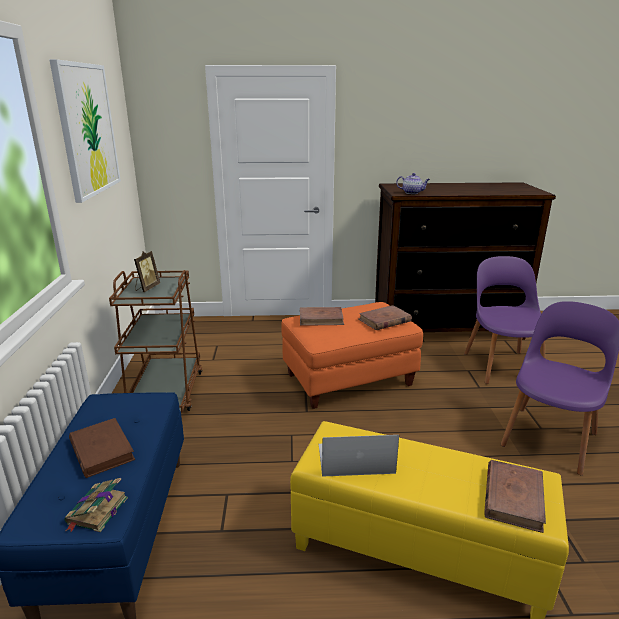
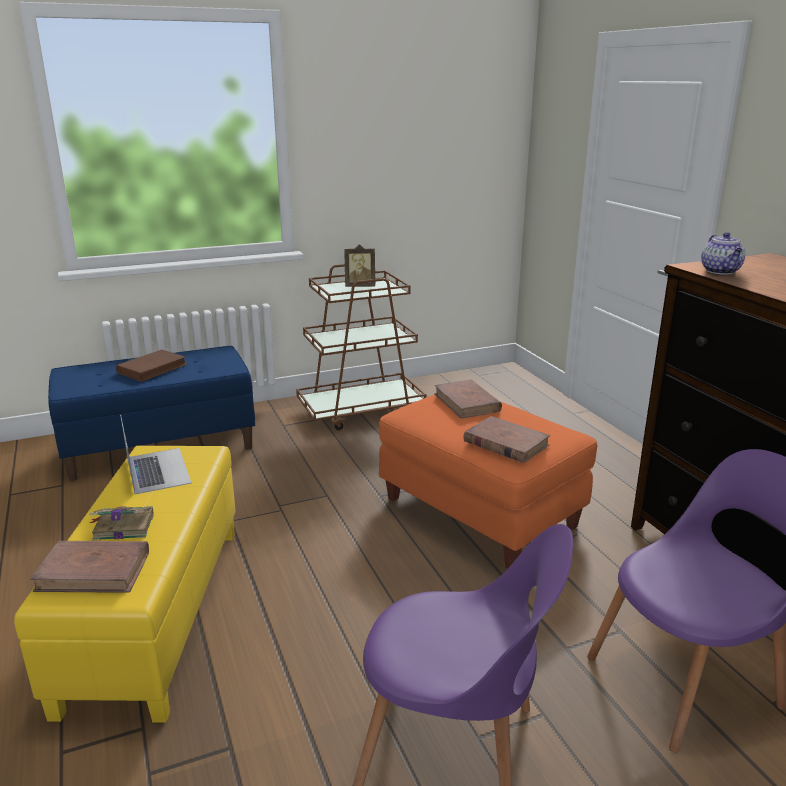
camera: 70 degrees right, 0 degrees up
picture [49,59,121,203] -> none
book [65,478,128,532] -> book moved to [89,506,154,541]

